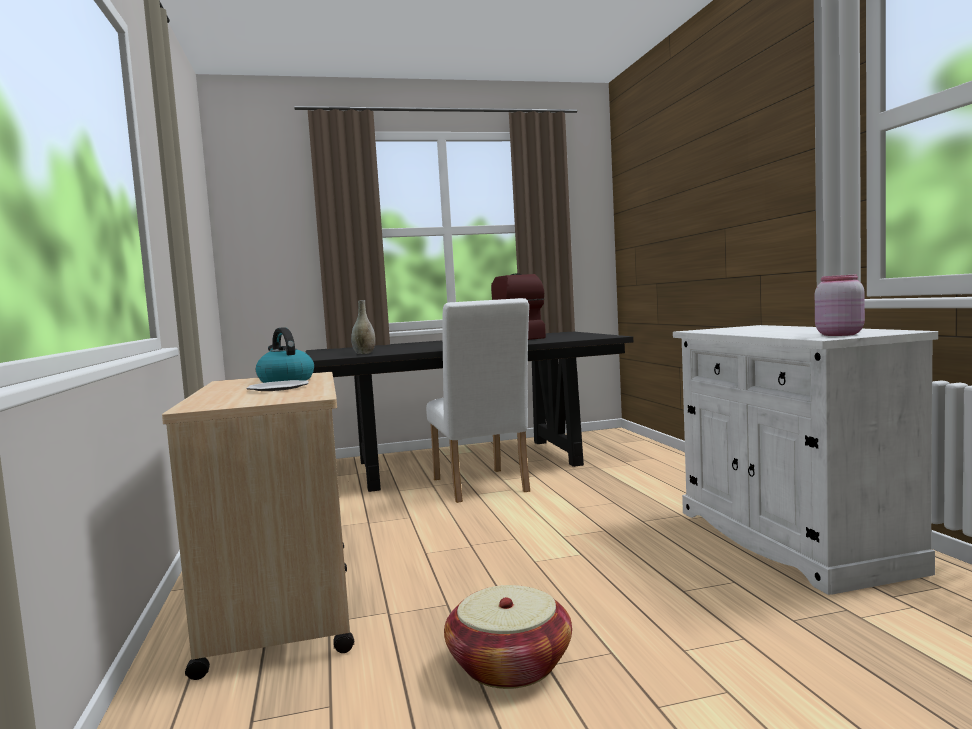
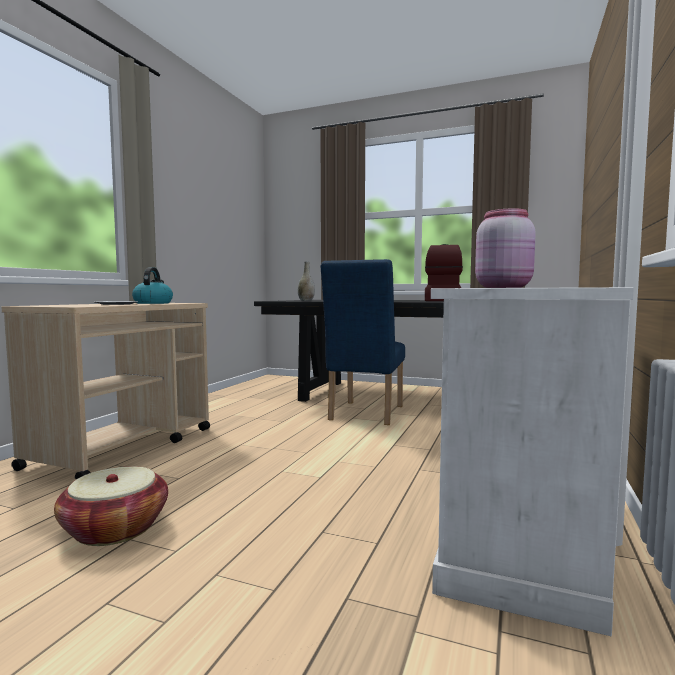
camera: 35 degrees right, 0 degrees up
white chair [426,298,530,503] -> blue chair [321,259,405,425]

